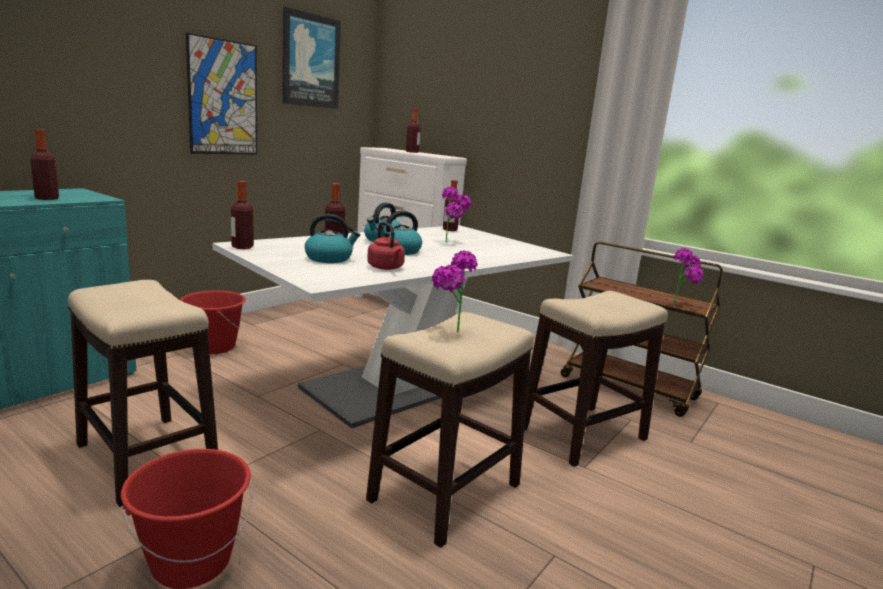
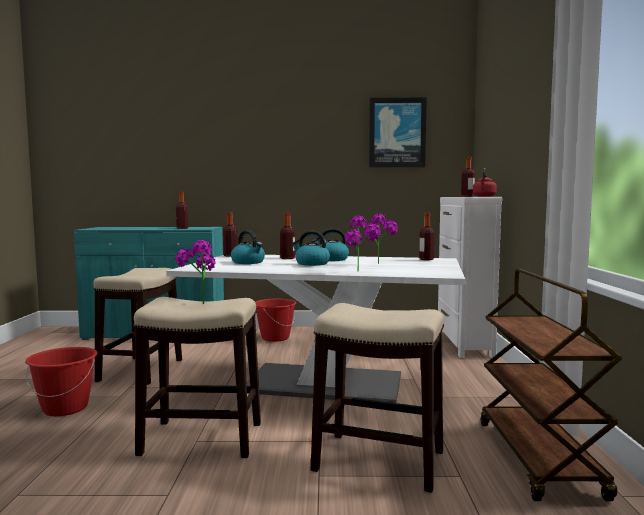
camera: 55 degrees right, 10 degrees down
picture [186,33,257,155] -> none
red kettle [367,221,405,270] -> red kettle moved to [473,168,497,197]
potted plant [673,248,704,305] -> potted plant moved to [345,216,381,271]

